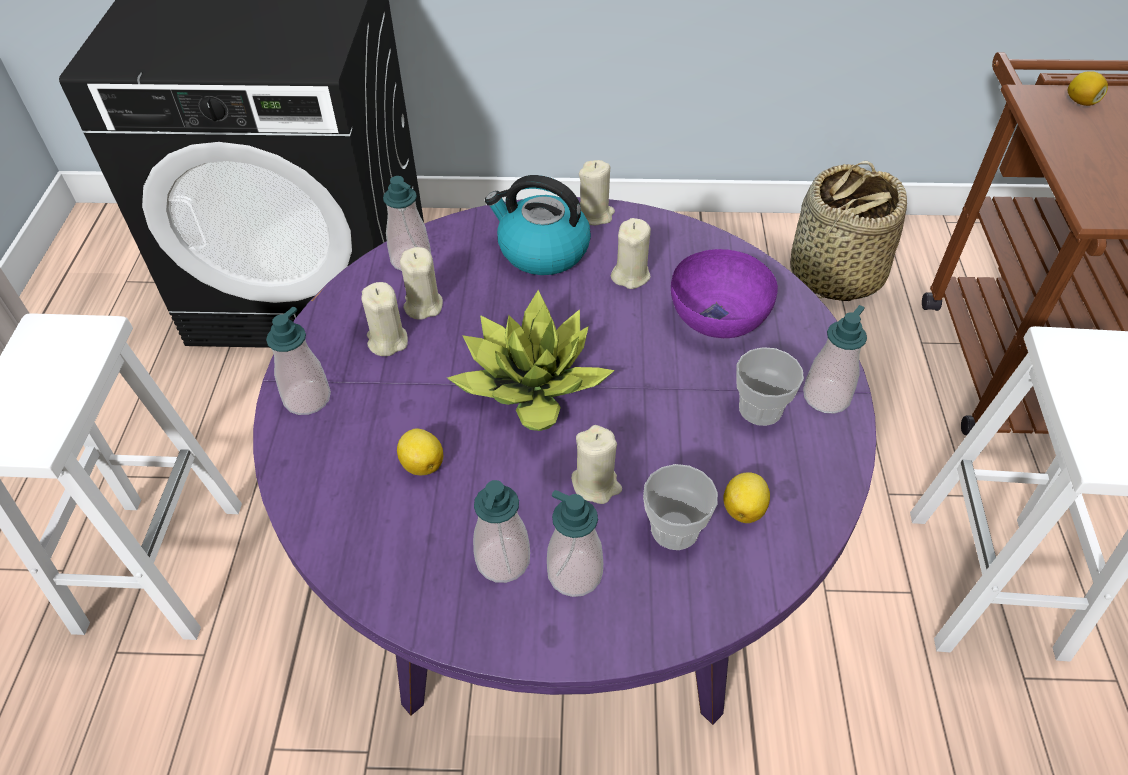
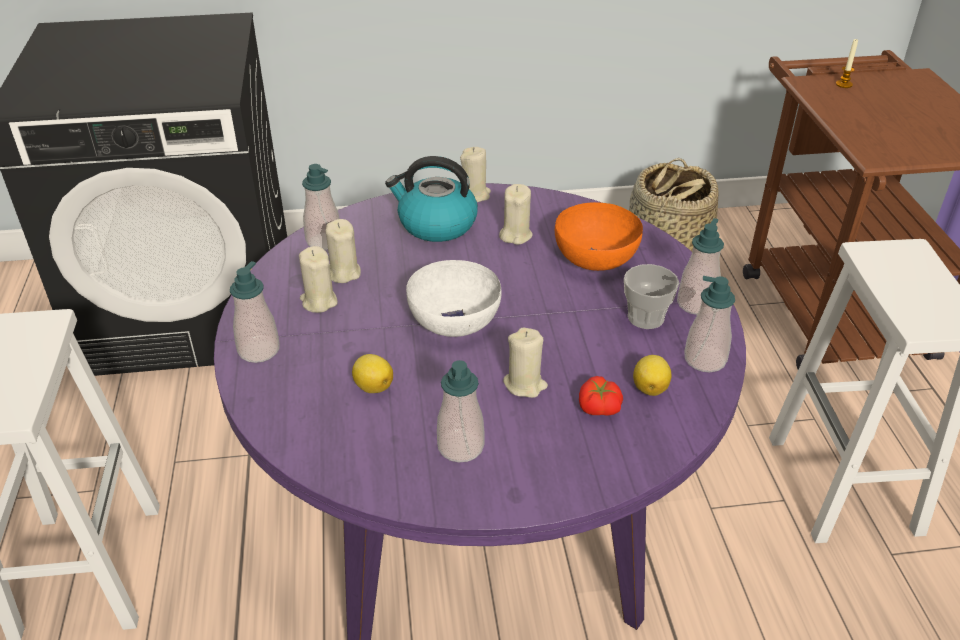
camera: 10 degrees left, 10 degrees down
potted plant [447,290,615,431] -> white bowl [406,260,501,337]
soap dispenser [547,490,603,597] -> soap dispenser moved to [684,276,735,372]
cup [643,464,718,550] -> tomato [579,376,623,416]
purple bowl [671,249,778,338] -> orange bowl [555,202,643,271]
lemon [1068,71,1108,106] -> candle [836,39,858,88]

